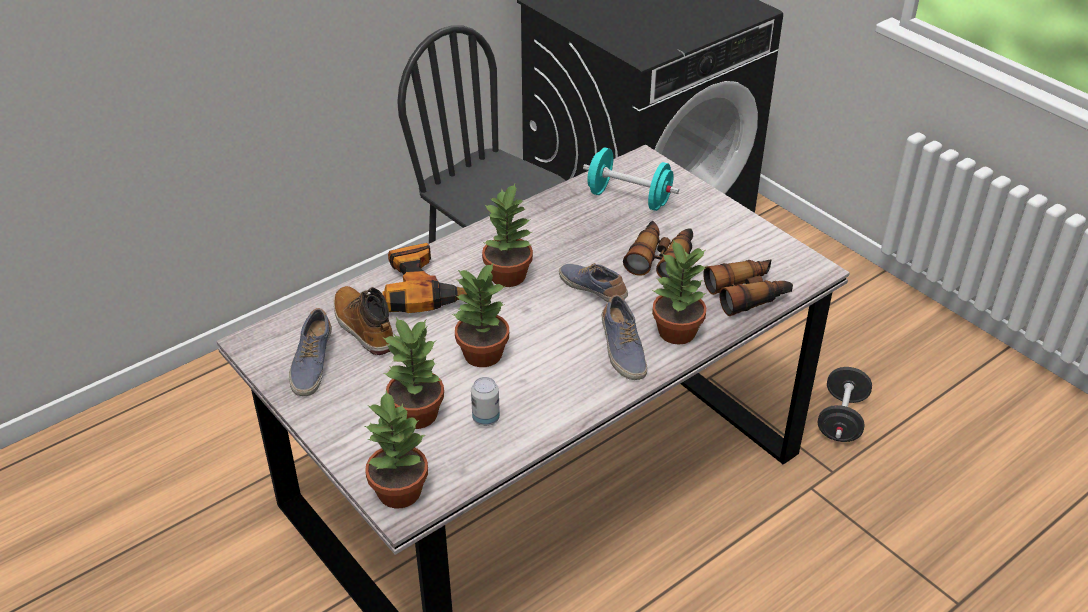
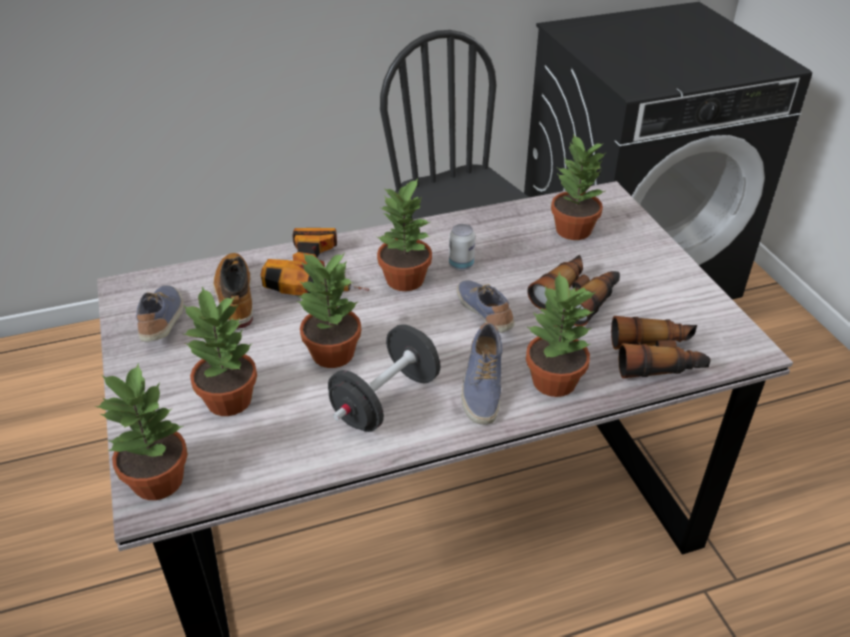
camera: 20 degrees right, 0 degrees up
shoe [289,308,332,396] -> shoe turned 150 degrees clockwise [136,285,184,342]
can [471,377,500,426] -> can moved to [449,224,475,271]
turquoise dumbbell [583,148,679,211] -> potted plant [551,133,607,240]
black dumbbell [818,367,872,442] -> black dumbbell moved to [328,324,441,432]

